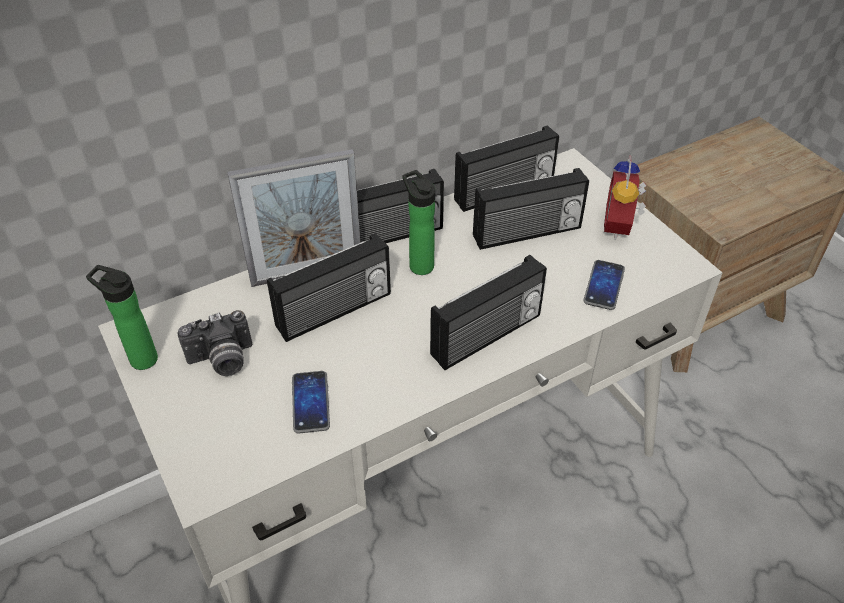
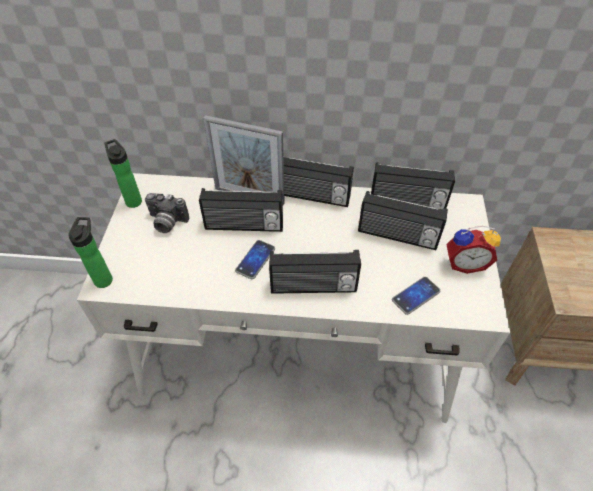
camera: 35 degrees right, 5 degrees up
phone [292,371,330,434] -> phone moved to [235,240,275,279]
bottle [403,170,435,275] -> bottle moved to [68,217,113,288]
alarm clock [604,155,647,240] -> alarm clock turned 135 degrees counterclockwise [446,226,501,274]

